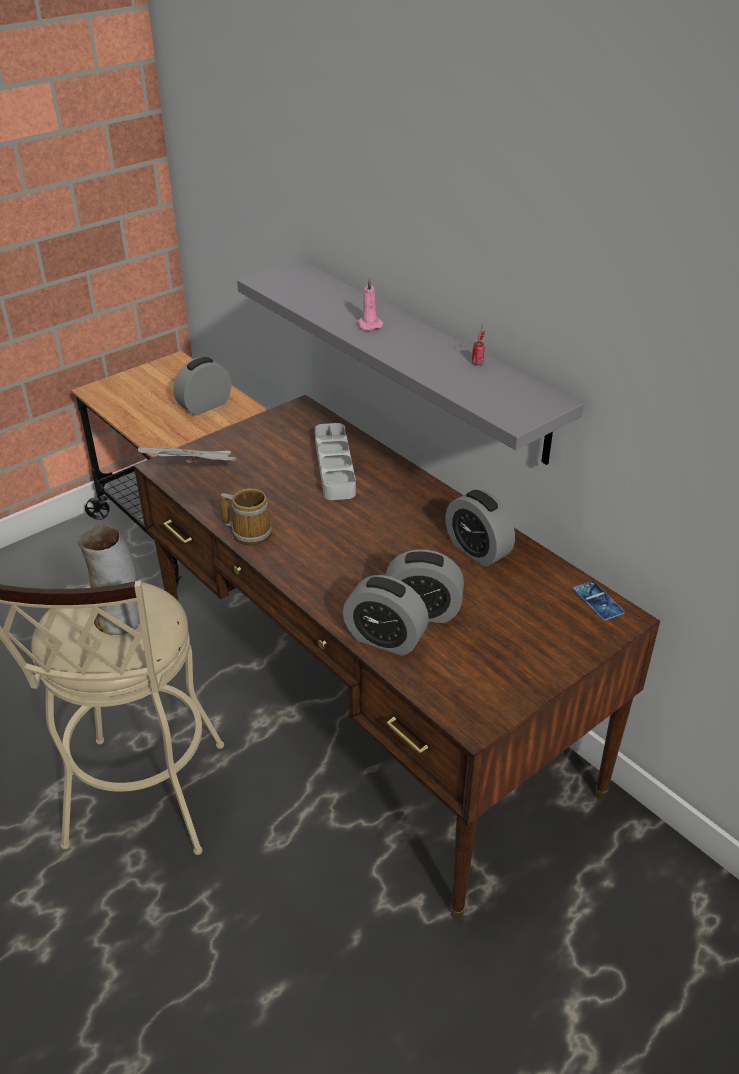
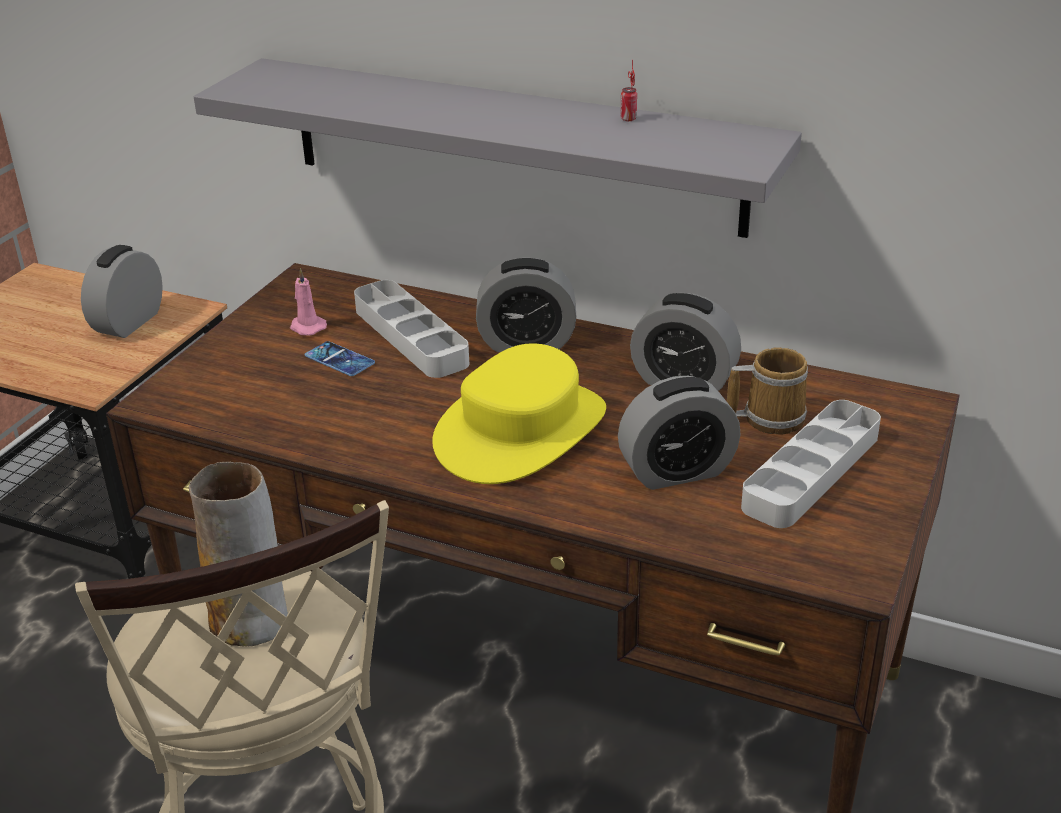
camera: 25 degrees left, 5 degrees down
newspaper [138,447,237,463] -> none
mug [220,488,272,546] -> mug moved to [727,347,808,435]
alarm clock [343,575,429,656] -> alarm clock moved to [476,257,576,352]
pink candle [357,278,383,330] -> pink candle moved to [290,268,327,336]
phone [573,581,625,620] -> phone moved to [305,341,375,376]
none -> yellow hat [432,343,606,484]
none -> grey tray [741,400,881,528]

